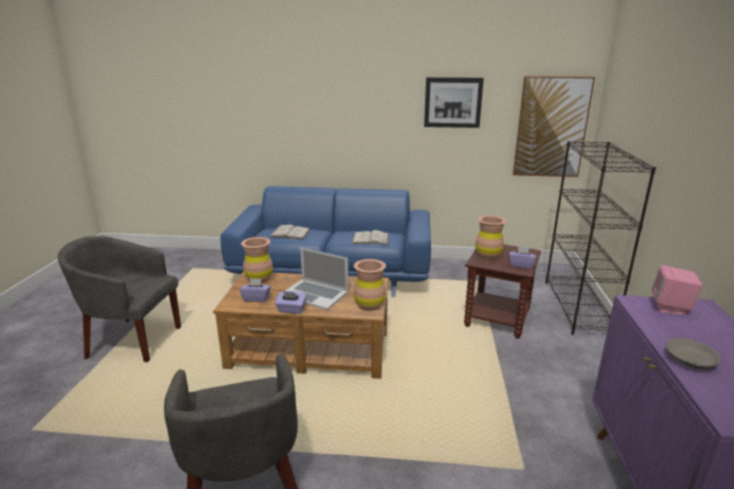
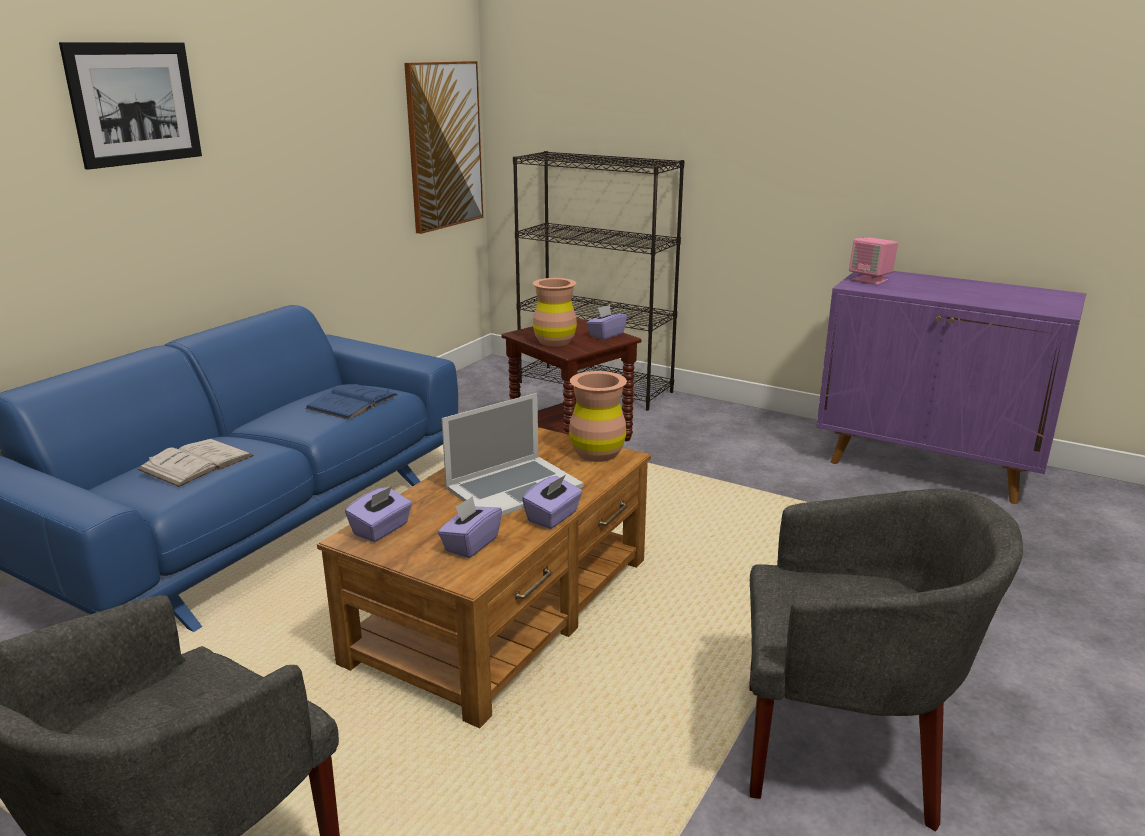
camera: 65 degrees left, 0 degrees up
brown vase [241,237,273,283] -> purple tissue box [345,486,412,542]
white book [351,230,389,245] -> blue book [305,384,398,420]
picture [424,77,484,128] -> picture moved to [59,42,202,170]
grey bowl [666,338,721,370] -> none

